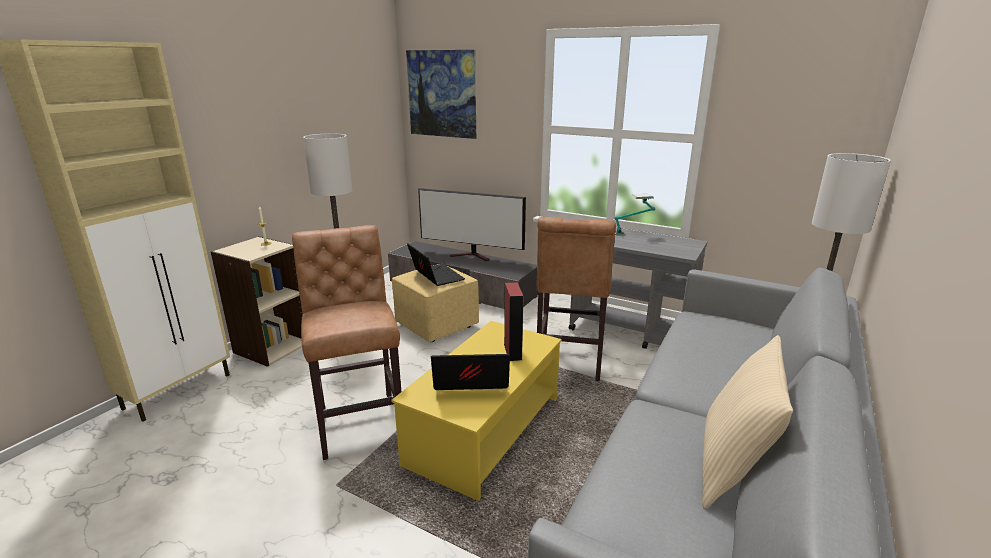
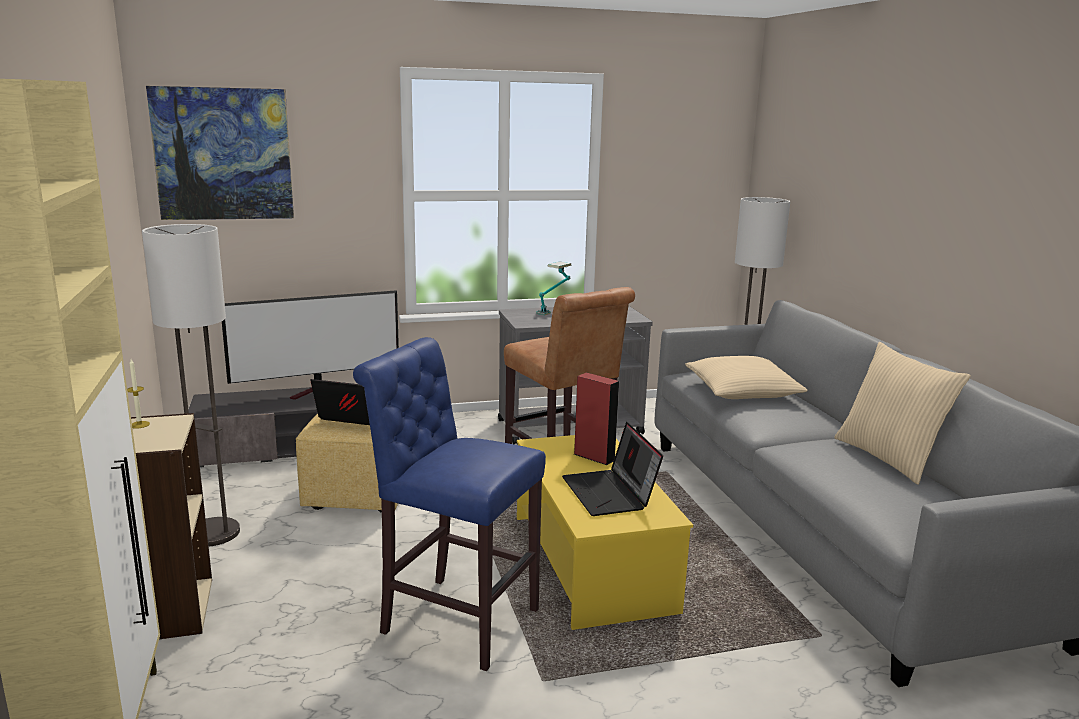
camera: 45 degrees left, 5 degrees down
brown stool [292,225,401,460] -> blue stool [353,337,546,671]
laptop [431,354,510,390] -> laptop turned 60 degrees counterclockwise [562,422,663,516]
none -> beige pillow [685,356,807,399]

